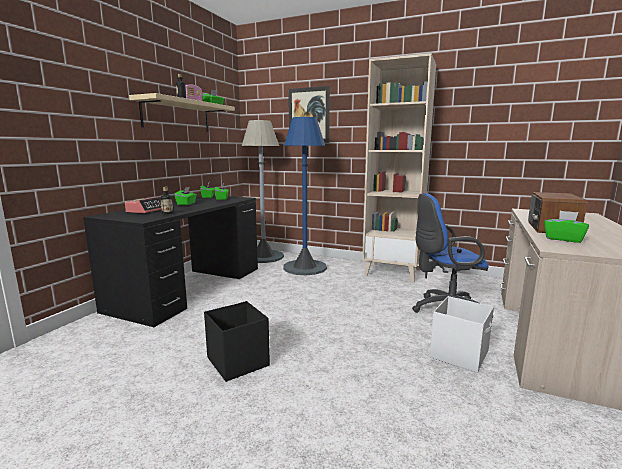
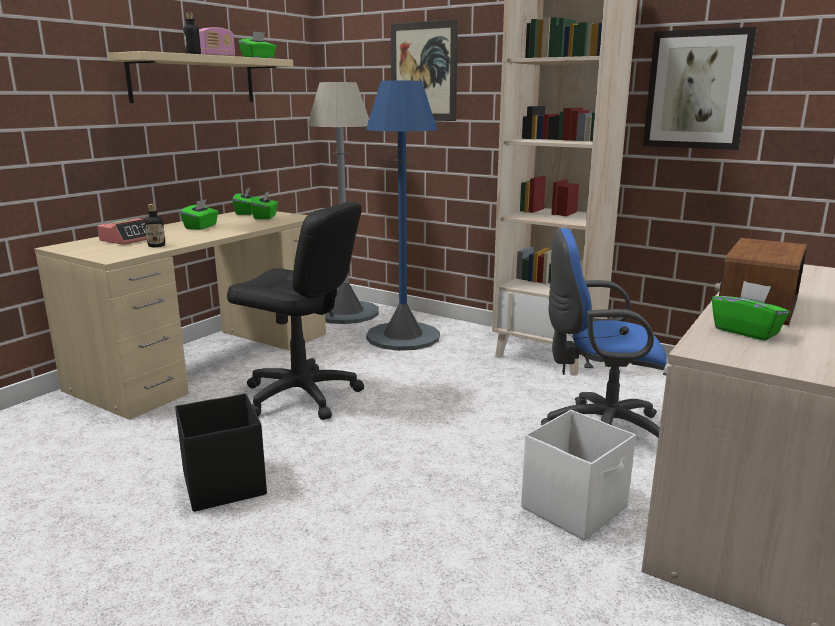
camera: 10 degrees right, 5 degrees up
black desk [83,195,258,327] -> beige desk [34,211,326,420]
none -> black office chair [227,202,364,420]
none -> picture [643,27,757,150]

